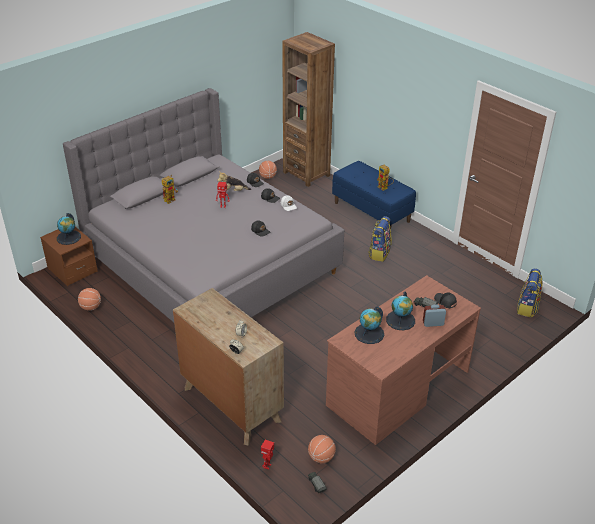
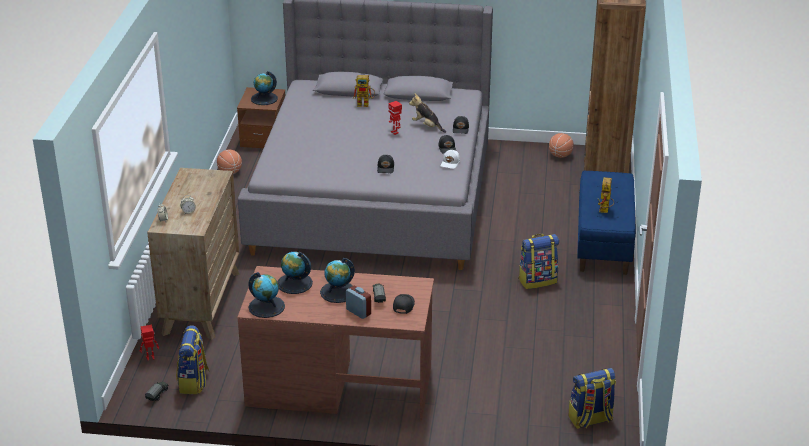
camera: 50 degrees right, 5 degrees down
basketball [308,435,336,463] -> backpack [176,325,210,394]
none -> globe [248,272,285,318]

